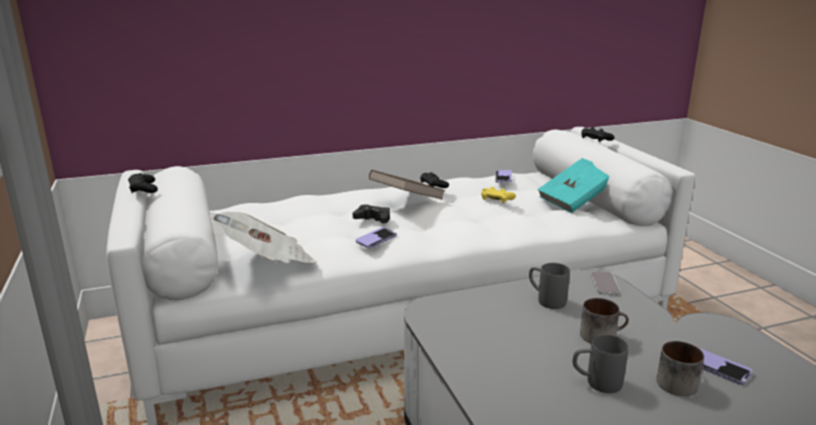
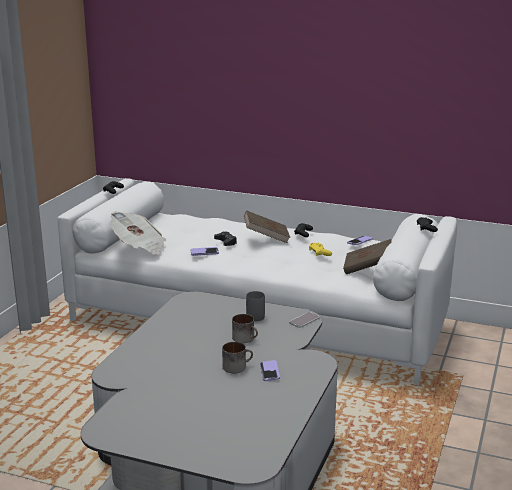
camera: 40 degrees right, 0 degrees up
turquoise book [537,158,609,213] -> brown book [343,239,392,274]
grey mug [573,335,628,393] -> none

